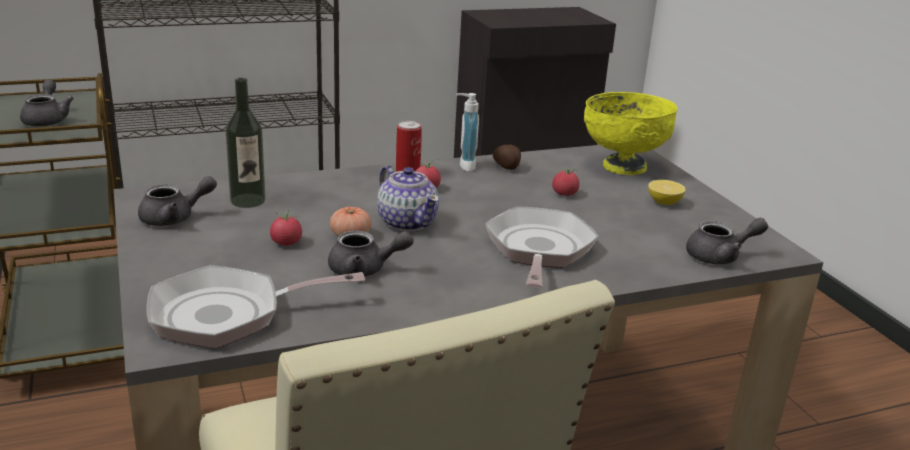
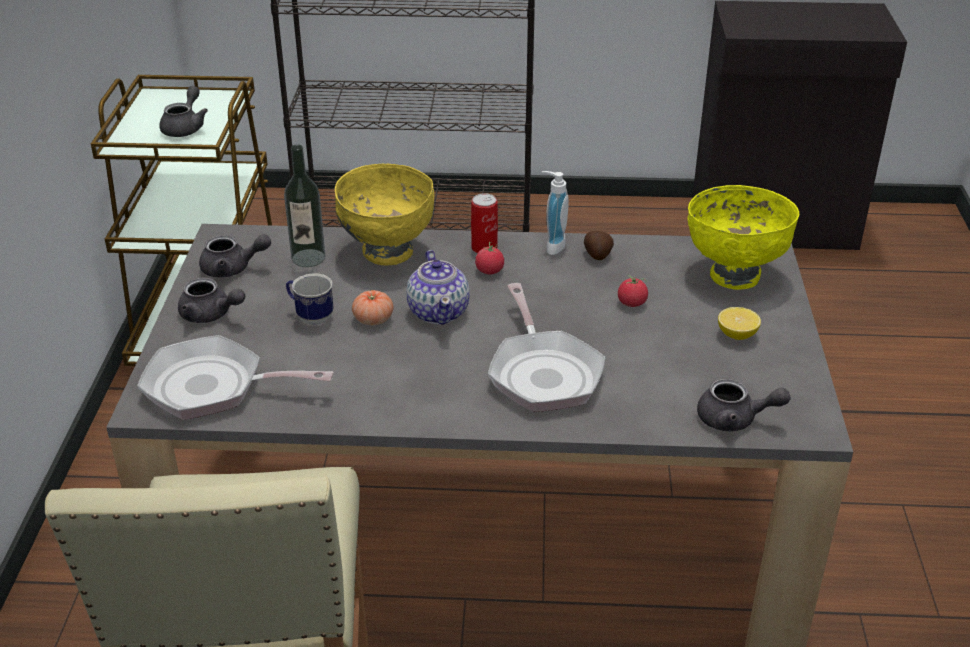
camera: 25 degrees right, 10 degrees up
tomato [270,210,302,246] -> mug [286,273,334,325]
grey teapot [328,230,413,277] -> grey teapot moved to [178,278,245,323]
frying pan [485,206,599,287] -> frying pan turned 135 degrees clockwise [488,283,605,412]
none -> yellow bowl [335,164,435,265]

